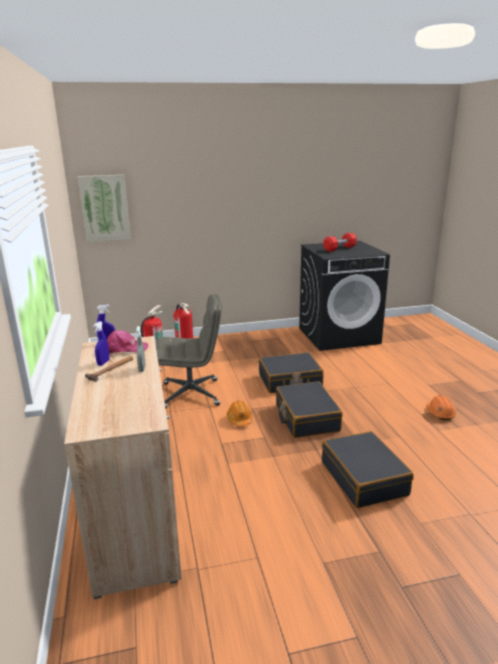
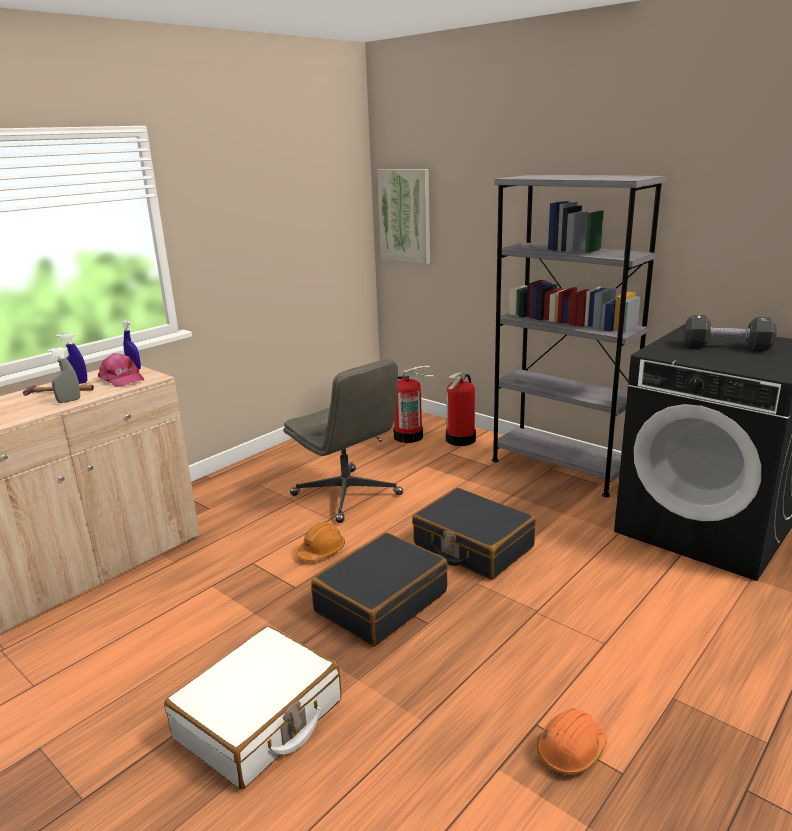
camera: 55 degrees right, 0 degrees up
black suitcase [322,431,414,508] -> white suitcase [164,626,341,789]
red dumbbell [323,233,357,252] -> black dumbbell [684,315,777,351]
none -> grey bookcase [492,175,666,497]

